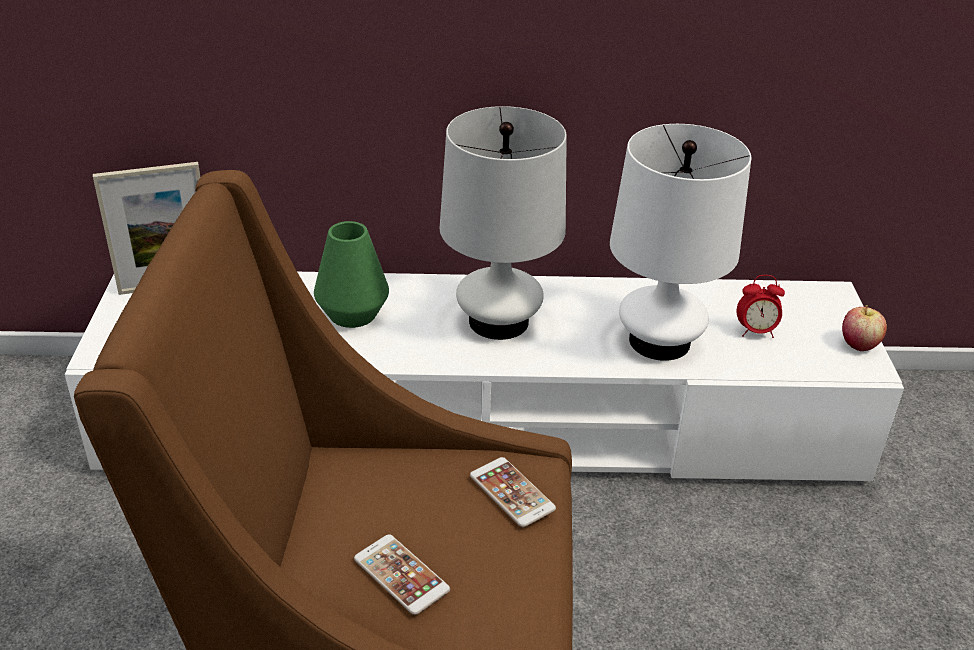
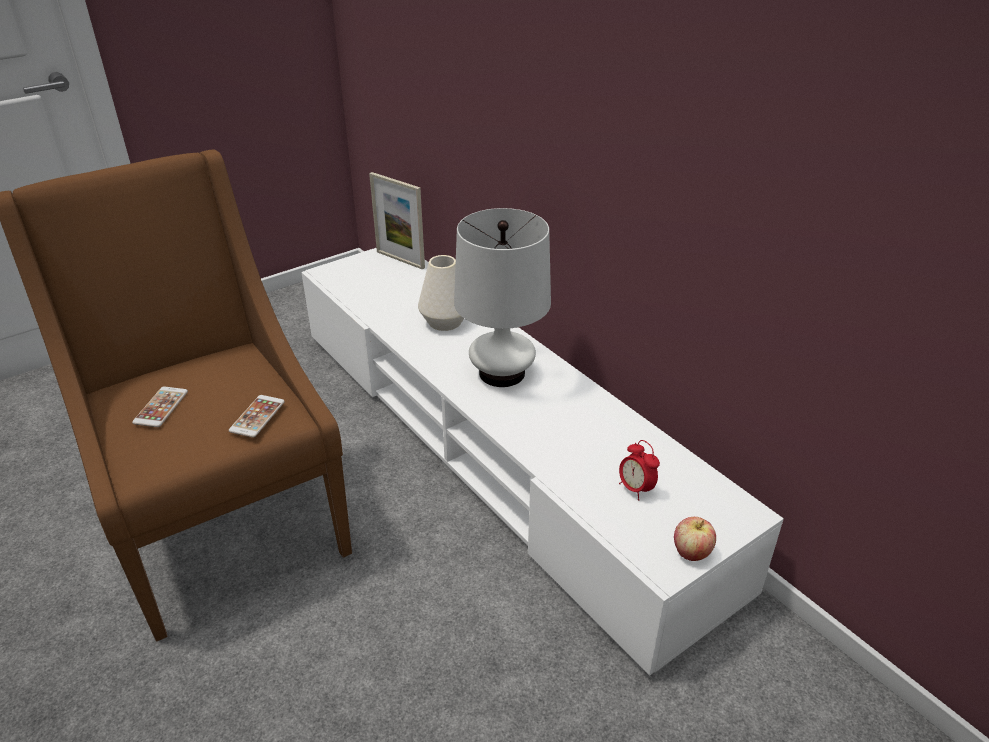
camera: 55 degrees right, 0 degrees up
green vase [314,221,389,328] -> white vase [418,255,464,331]
white table lamp [610,124,751,361] -> none

